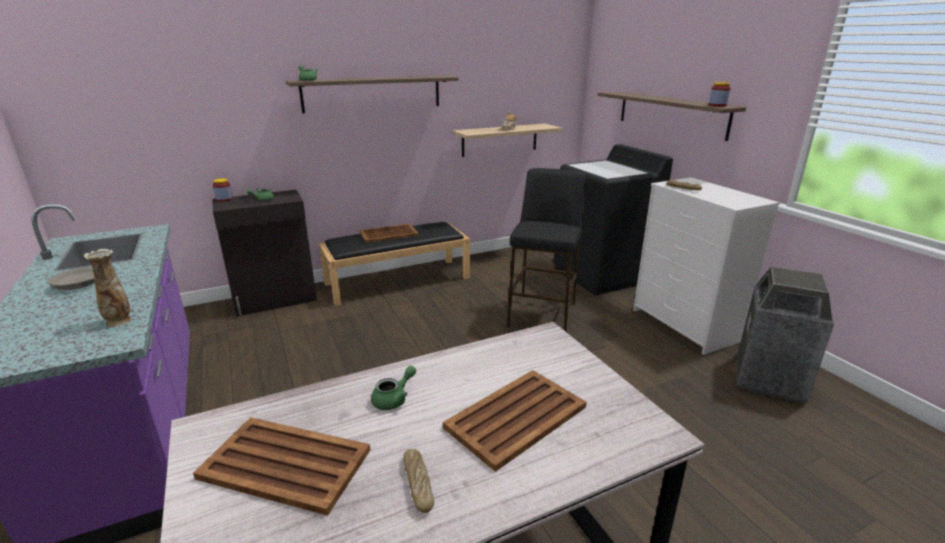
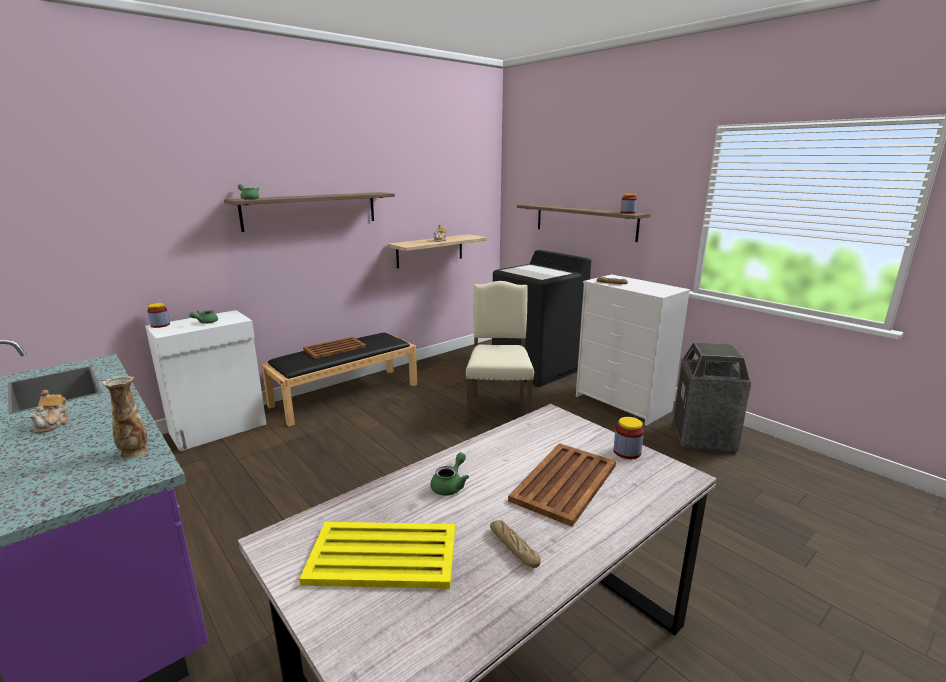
camera: 15 degrees left, 5 degrees down
grey bowl [48,268,95,290] -> teapot [29,390,69,433]
brown tray [193,417,370,516] -> yellow tray [300,522,455,589]
black cabinet [212,190,317,317] -> white cabinet [145,310,266,451]
black stool [507,168,586,332] -> beige chair [466,281,534,426]
none -> jar [613,417,644,459]

